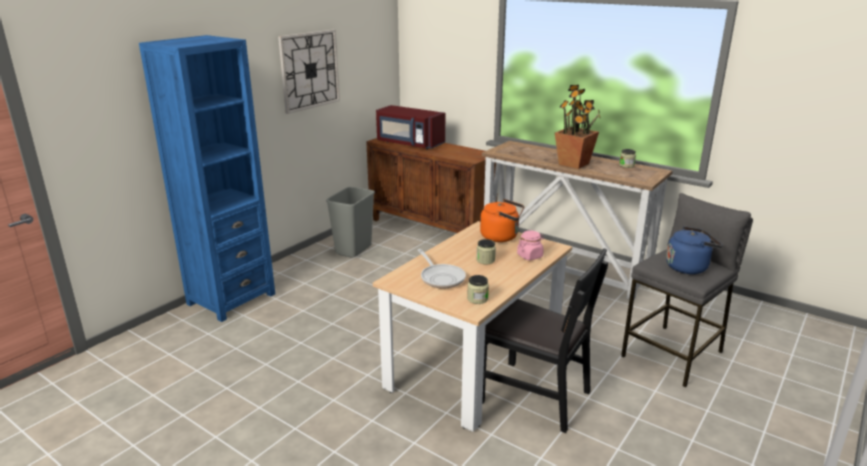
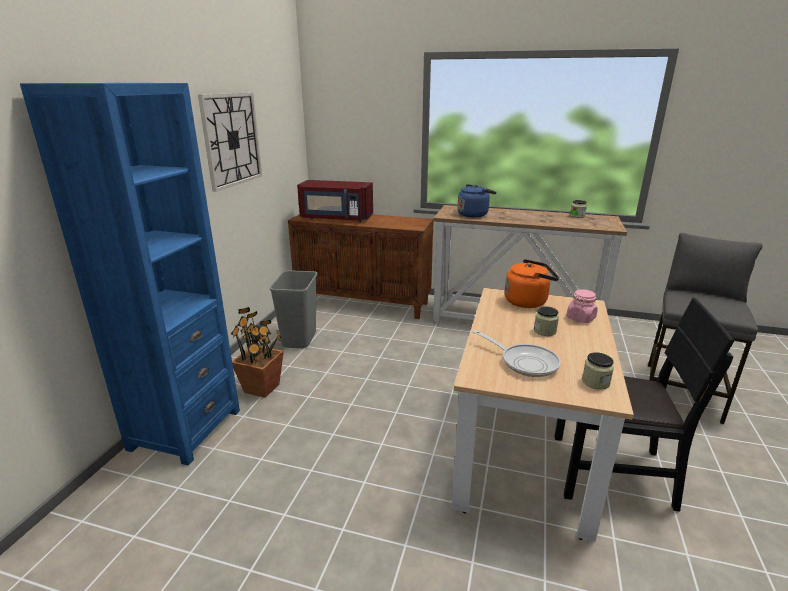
camera: 20 degrees left, 0 degrees up
potted plant [555,85,601,169] -> potted plant moved to [231,307,284,398]
blue kettle [666,226,723,274] -> blue kettle moved to [458,184,496,218]

